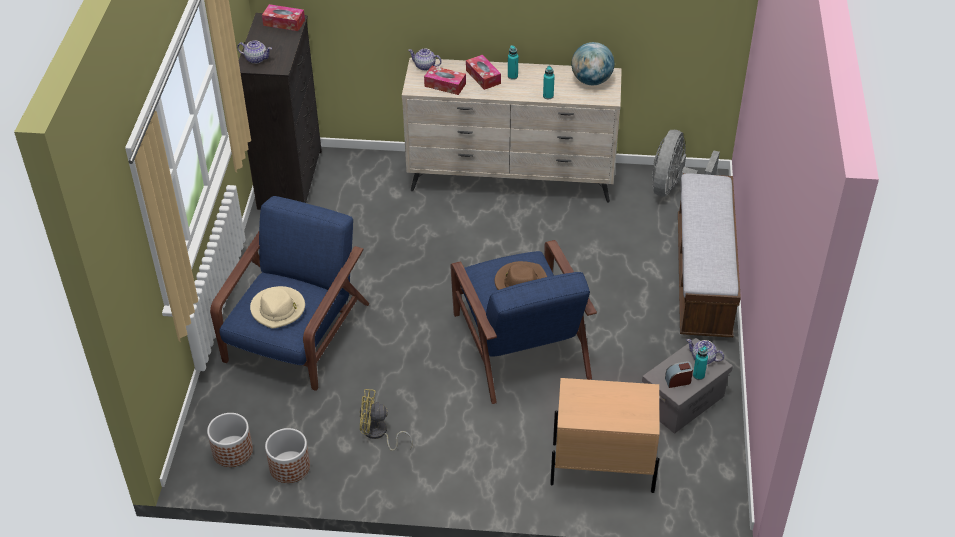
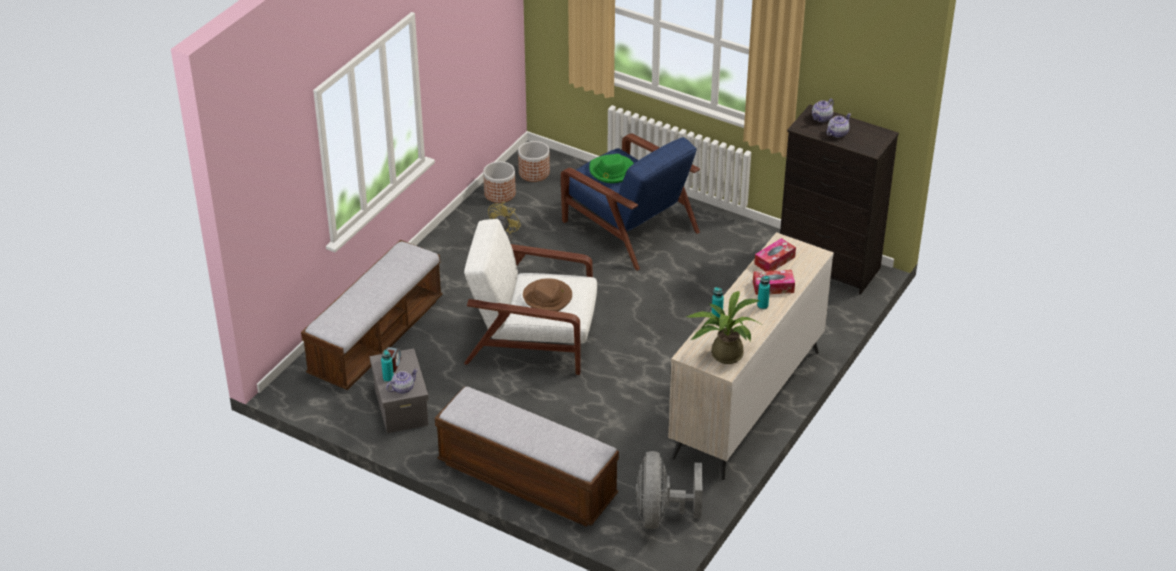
camera: 115 degrees right, 5 degrees down
beige hat [250,286,305,329] -> green hat [589,154,634,183]
tissue box [262,4,305,31] -> none
teapot [408,48,442,71] -> teapot moved to [826,113,851,138]
blue armchair [450,240,597,404] -> white armchair [464,219,597,375]
beige nightstand [550,378,659,493] -> bench [301,240,443,390]
globe [571,42,614,85] -> potted plant [686,291,761,364]
grey fan [652,130,720,197] -> grey fan turned 135 degrees counterclockwise [636,451,703,529]

